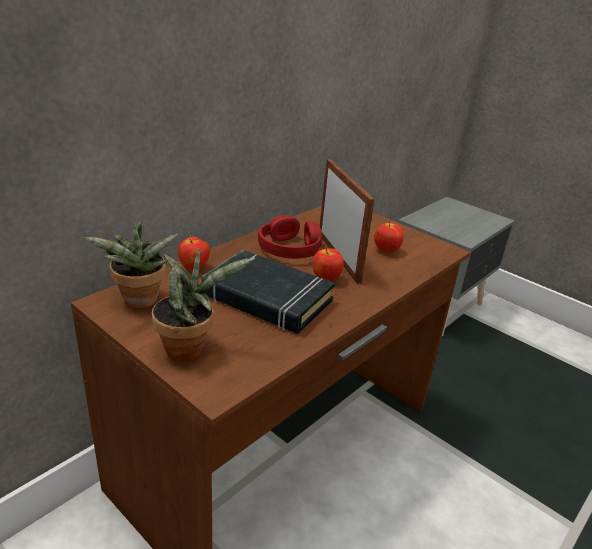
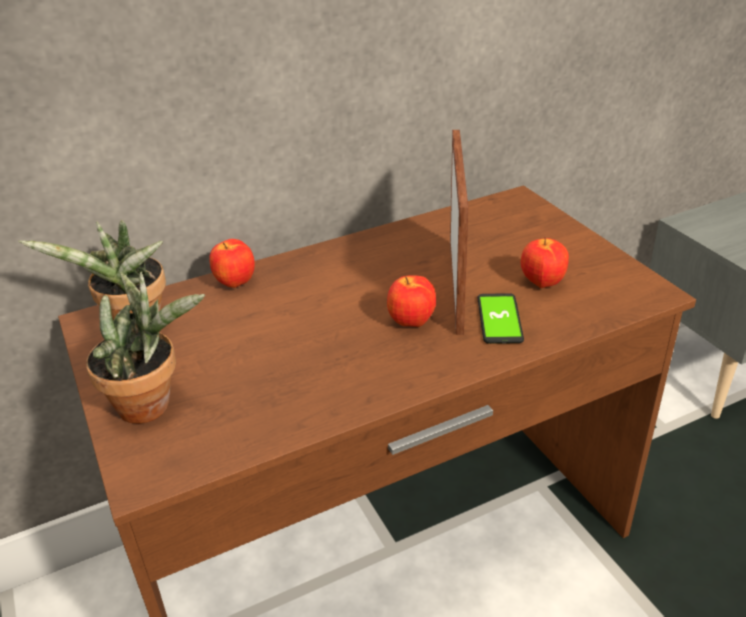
camera: 25 degrees right, 5 degrees up
black book [202,250,335,334] -> none
red headphones [258,215,322,259] -> none
none -> phone [477,293,524,344]

